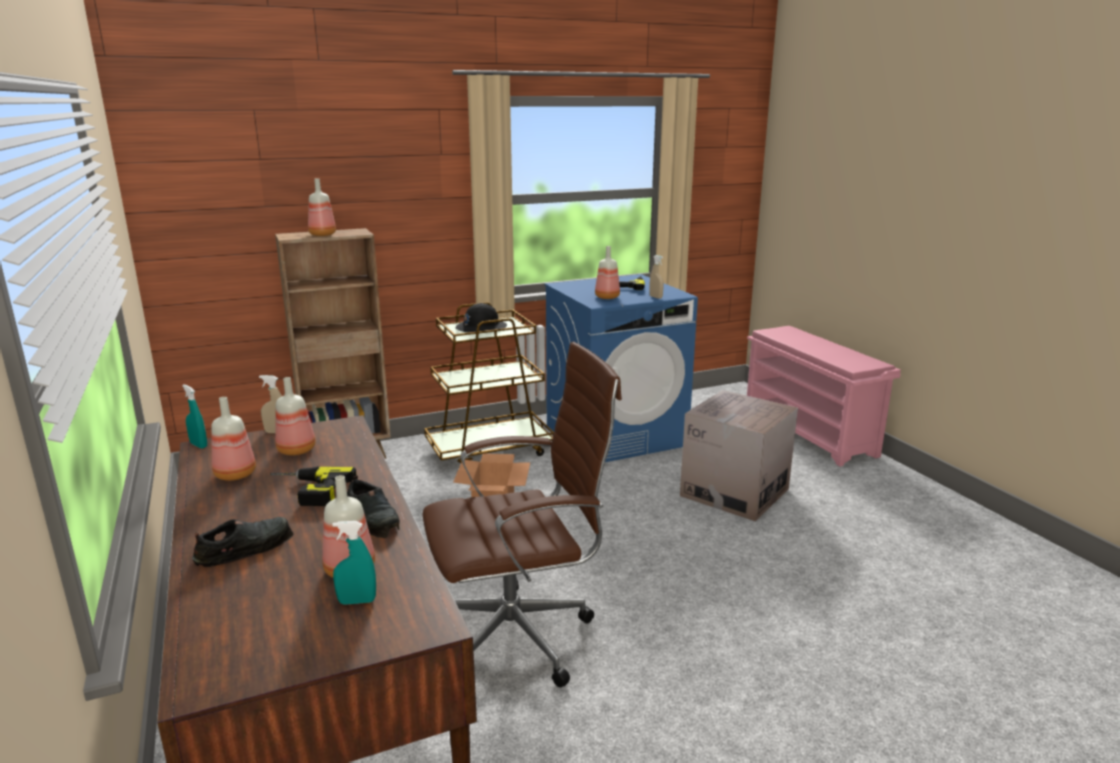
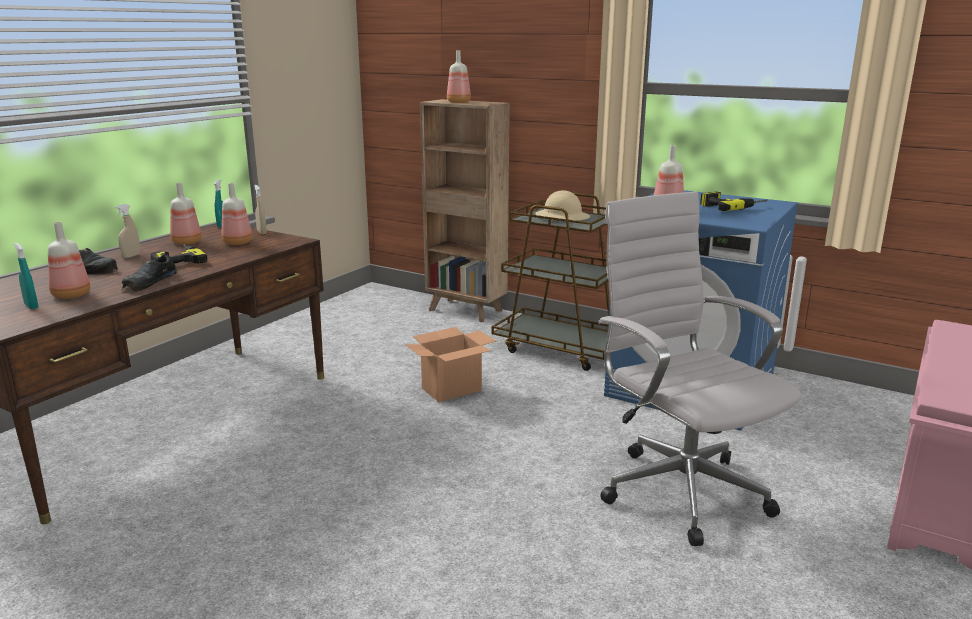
camera: 55 degrees right, 0 degrees up
brown office chair [423,342,622,687] -> none
black hard hat [456,303,507,333] -> beige hard hat [535,190,590,221]
beige spray bottle [649,255,664,299] -> beige spray bottle moved to [115,204,140,258]
cardboard box [680,390,798,522] -> white office chair [598,191,801,546]

